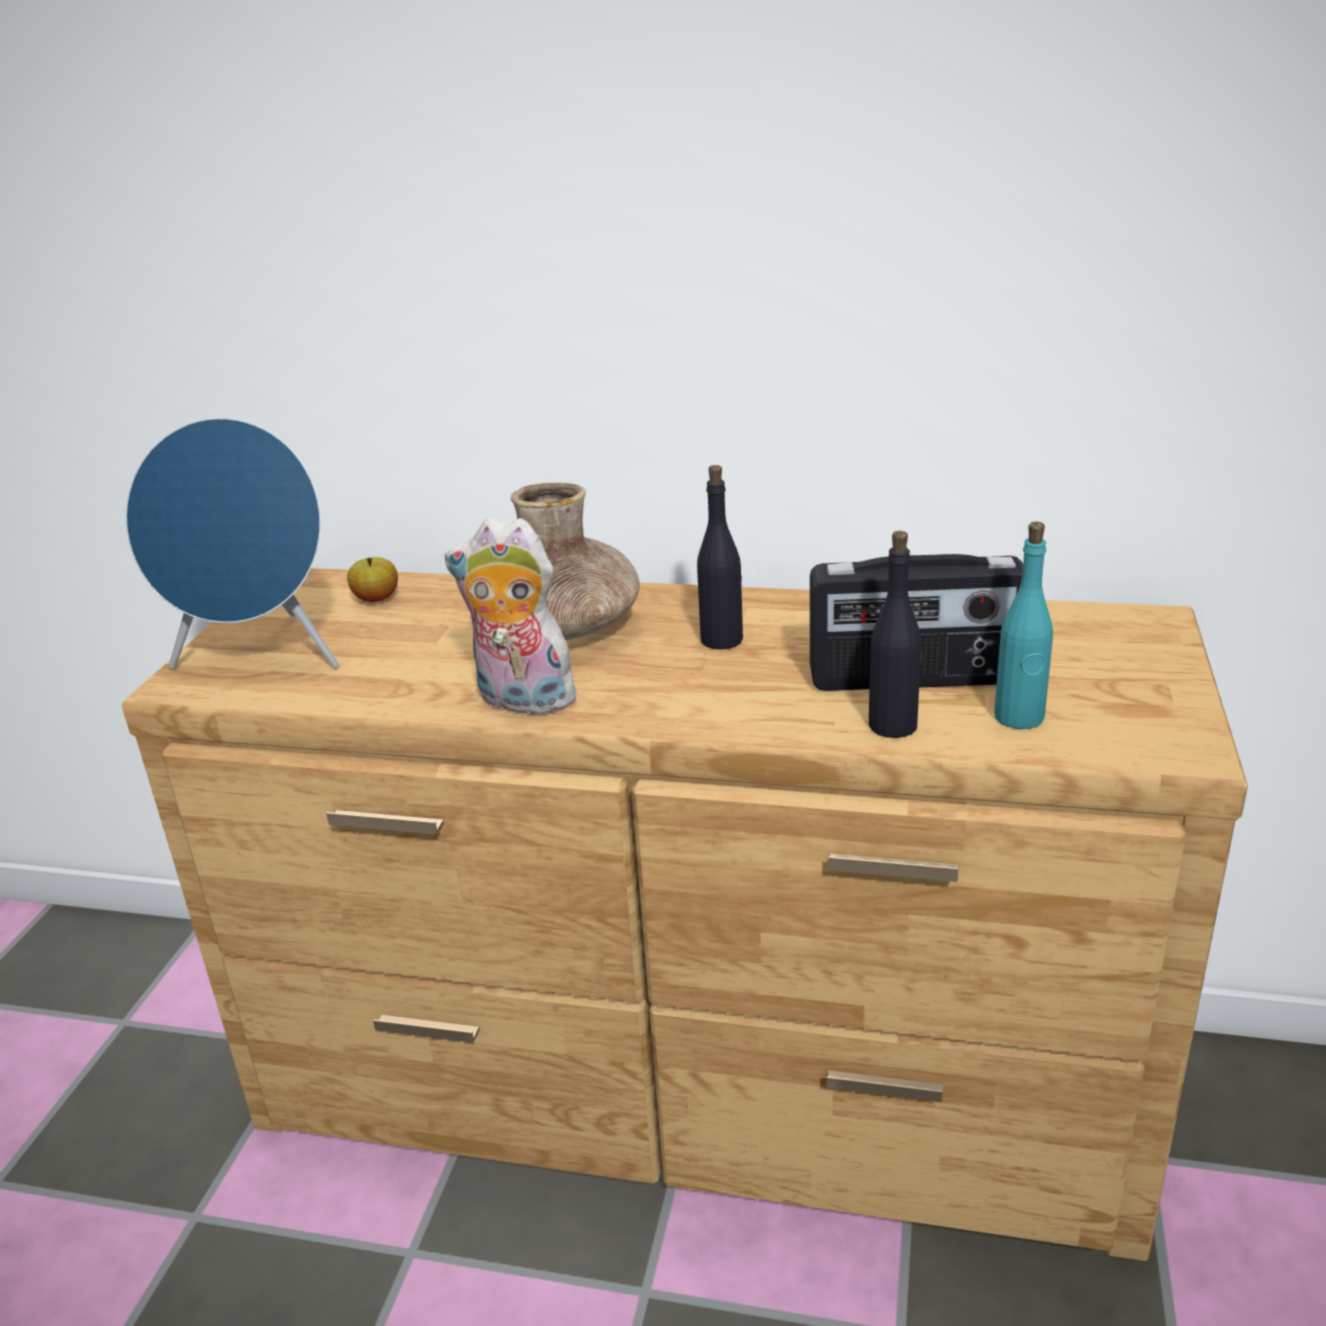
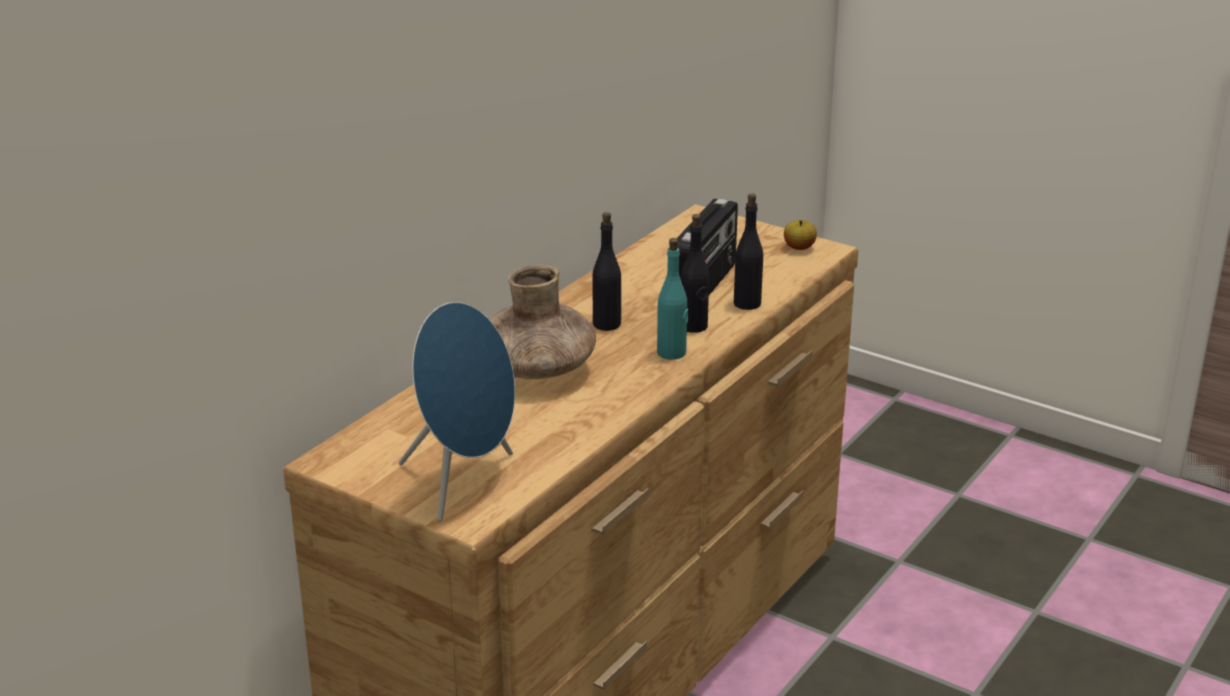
camera: 70 degrees left, 0 degrees up
apple [347,557,398,602] -> apple moved to [784,220,817,250]
plush toy [445,518,587,715] -> none
turquoise bottle [994,522,1053,729] -> turquoise bottle moved to [657,238,688,360]
none -> black bottle [681,214,709,333]

